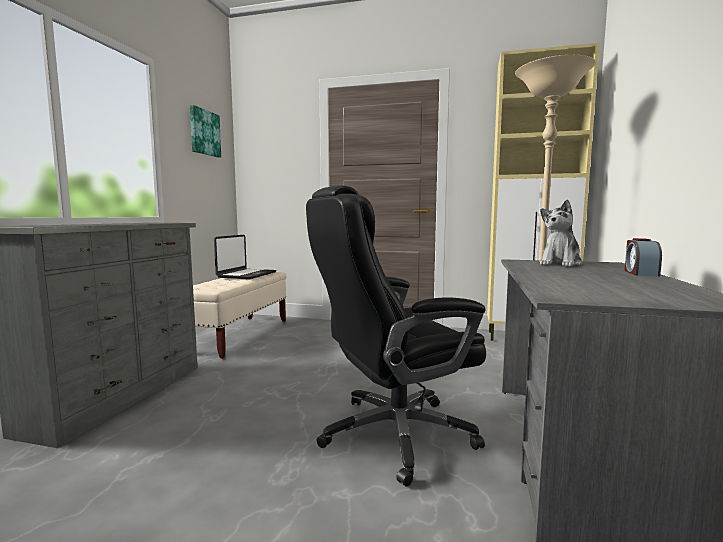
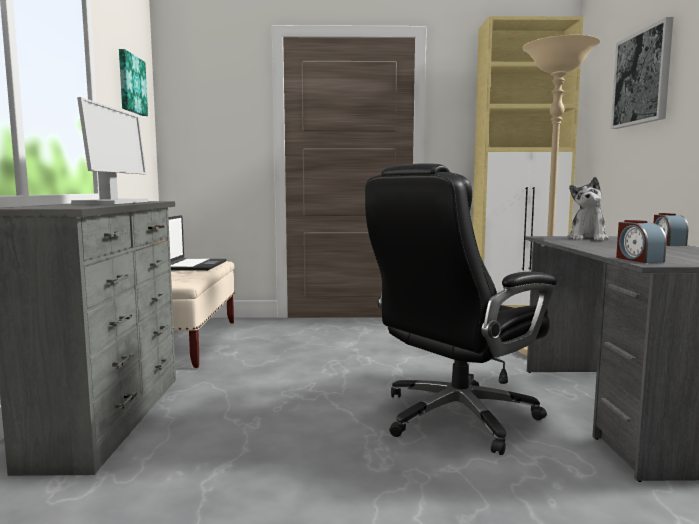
camera: 15 degrees left, 0 degrees up
none -> monitor [71,97,148,204]
none -> picture [611,17,673,129]
none -> alarm clock [616,220,667,263]

